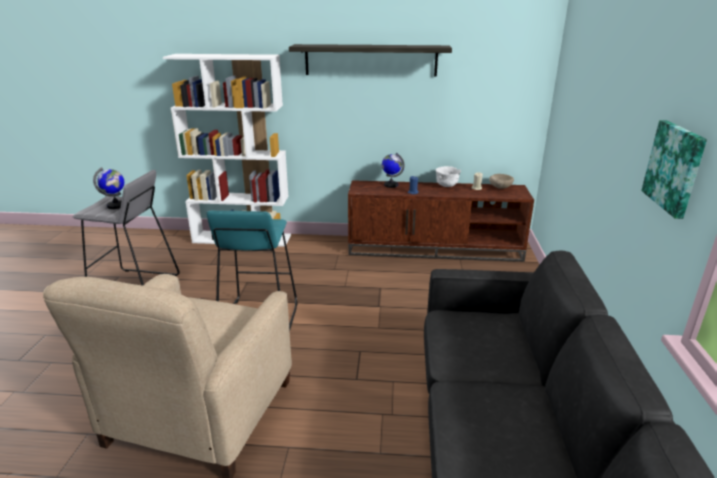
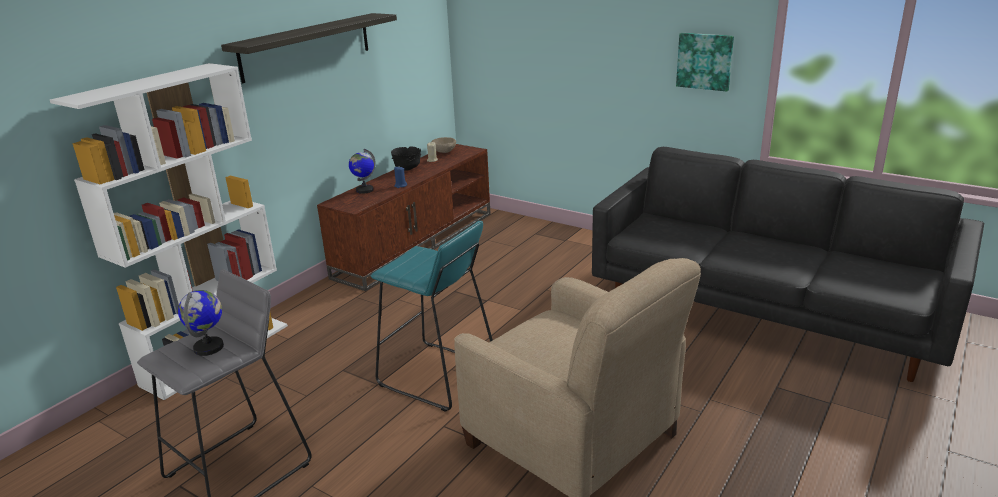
camera: 60 degrees left, 0 degrees up
white bowl [436,166,461,187] -> black bowl [391,147,421,171]

